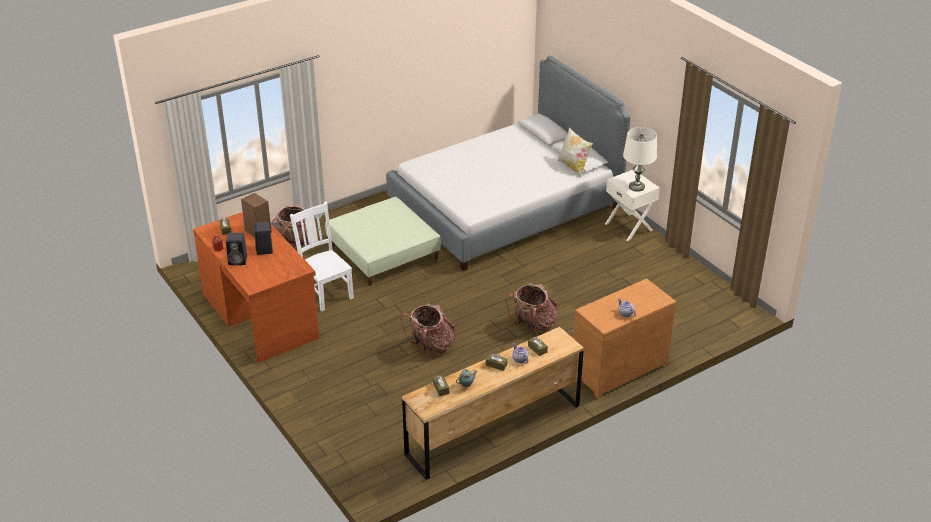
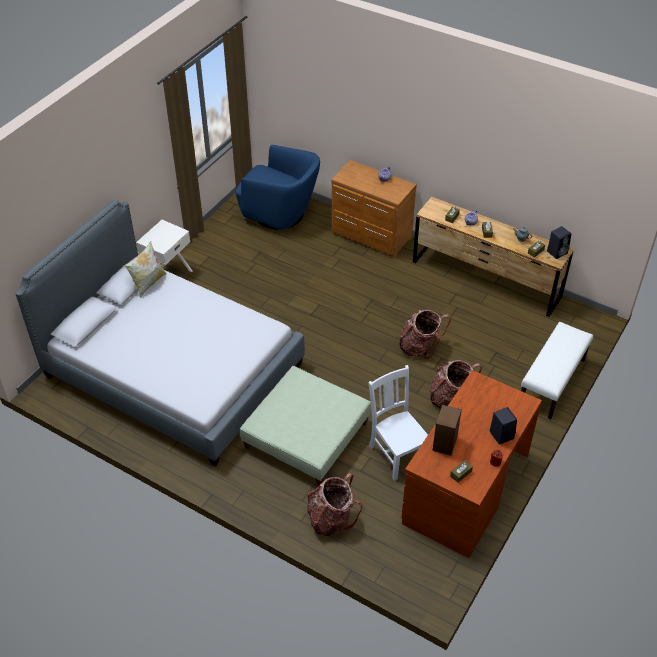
camera: 115 degrees left, 10 degrees up
black speaker [254,222,273,255] -> black speaker moved to [547,226,571,259]
white chair [290,201,354,311] -> white chair turned 120 degrees clockwise [368,365,428,481]
backpack [506,283,557,336] -> backpack moved to [430,360,482,409]
white table lamp [623,127,657,192] -> none
none -> blue armchair [236,145,320,230]
none -> white bench [521,322,593,420]

